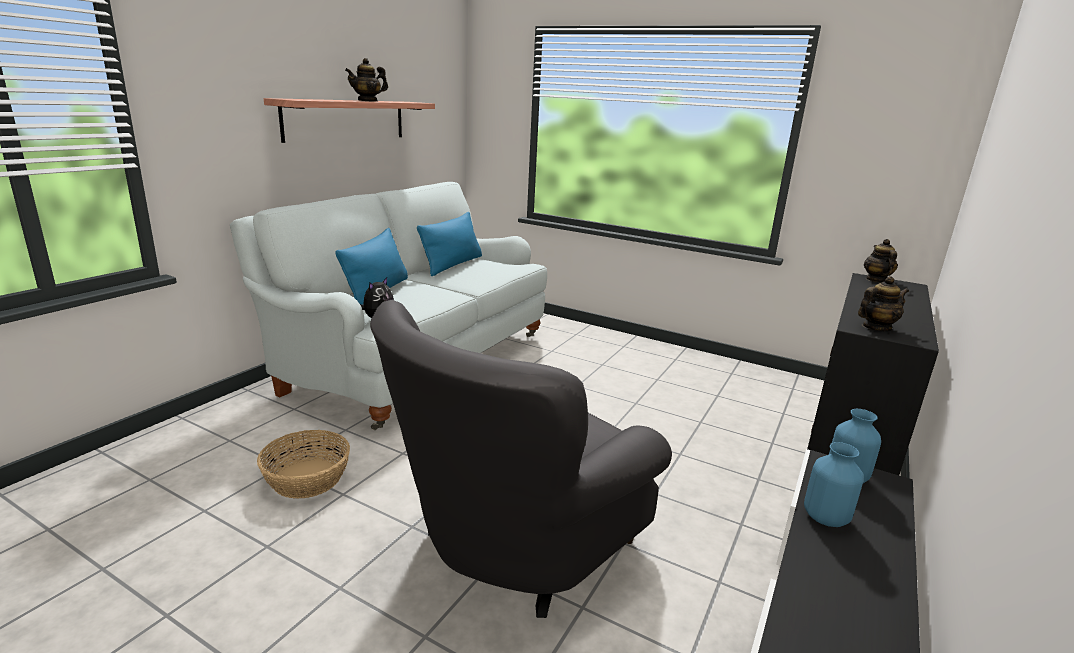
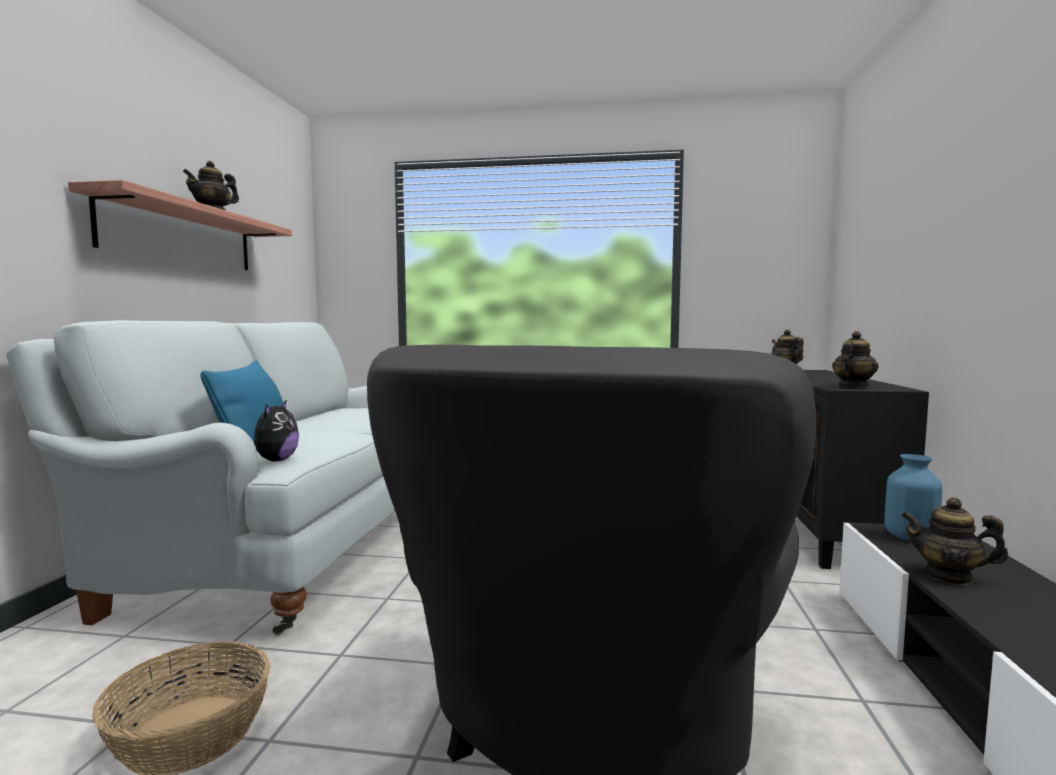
camera: 20 degrees left, 15 degrees down
blue pillow [417,212,482,276] -> none
blue vase [804,442,864,527] -> teapot [901,497,1009,585]

